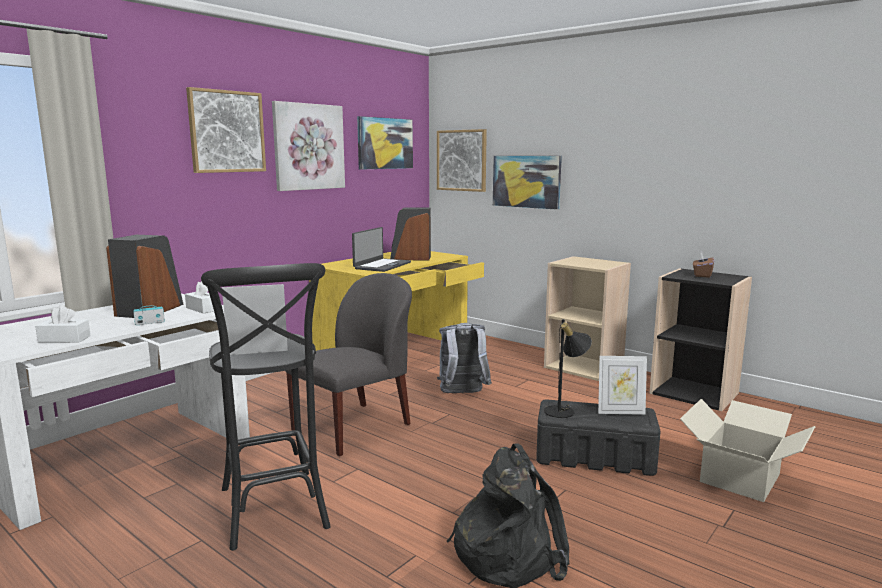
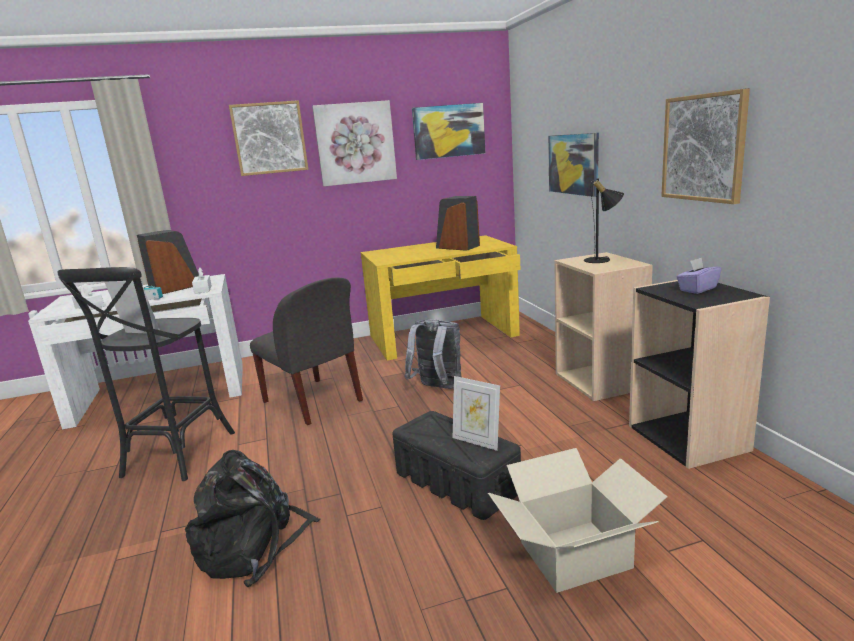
camera: 35 degrees right, 5 degrees up
grey chair [286,273,412,456] -> grey chair turned 60 degrees clockwise [250,278,363,425]
laptop [352,227,411,272] -> none
picture [437,129,487,192] -> picture moved to [661,88,750,204]
black table lamp [544,319,592,418] -> black table lamp moved to [584,178,624,263]
brown tissue box [693,252,714,278] -> purple tissue box [677,258,722,294]

